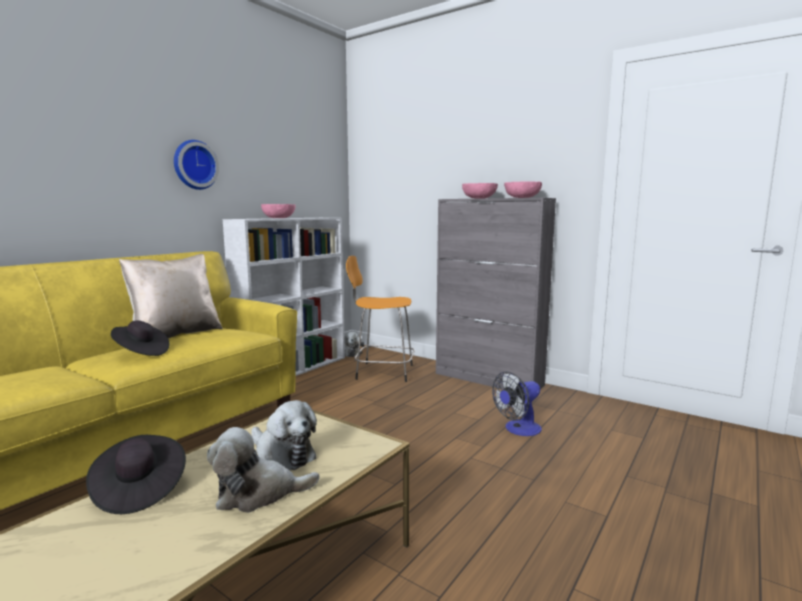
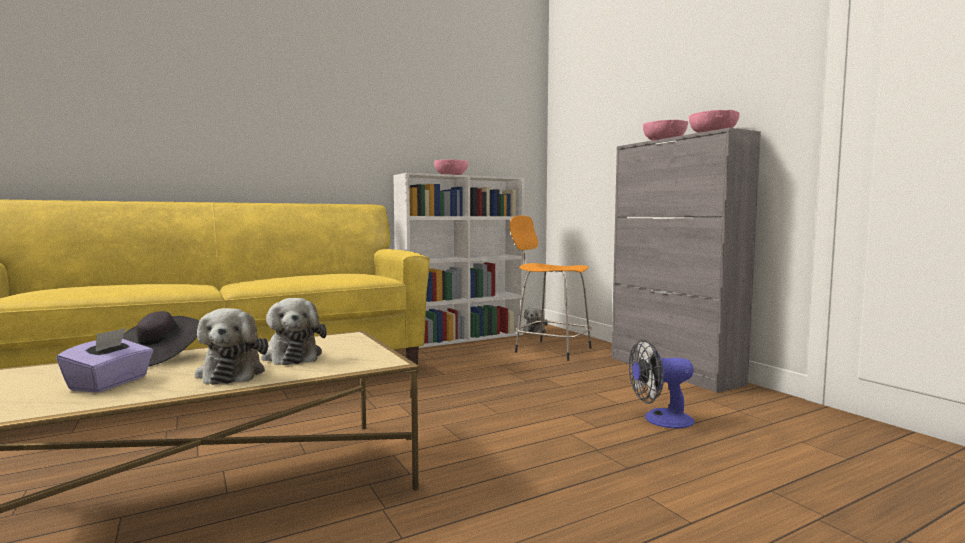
camera: 25 degrees right, 5 degrees down
black hat [111,320,169,356] -> none
beige pillow [119,254,223,338] -> none
wall clock [174,140,219,190] -> none
plush toy [207,427,320,513] -> plush toy turned 120 degrees counterclockwise [195,308,268,385]
none -> purple tissue box [56,328,153,393]

